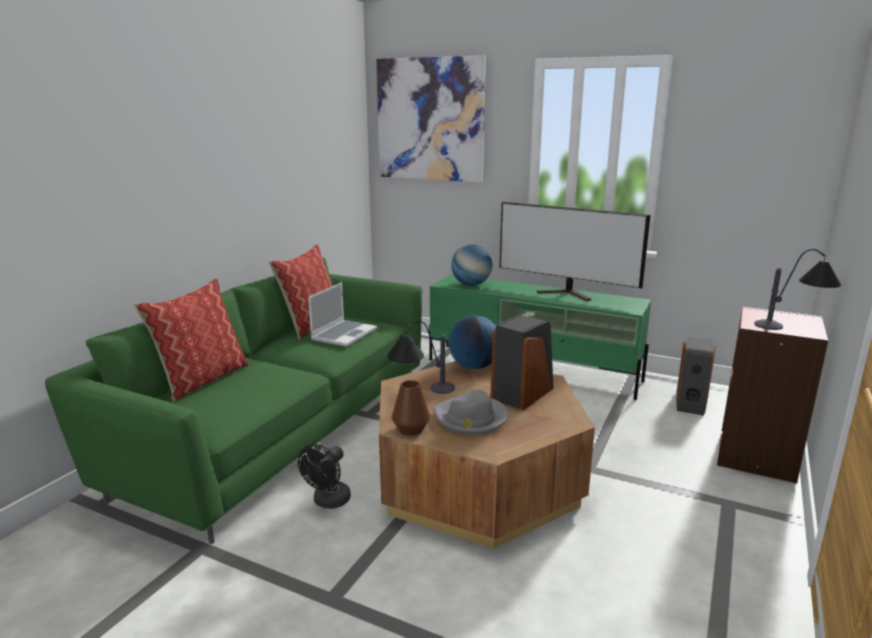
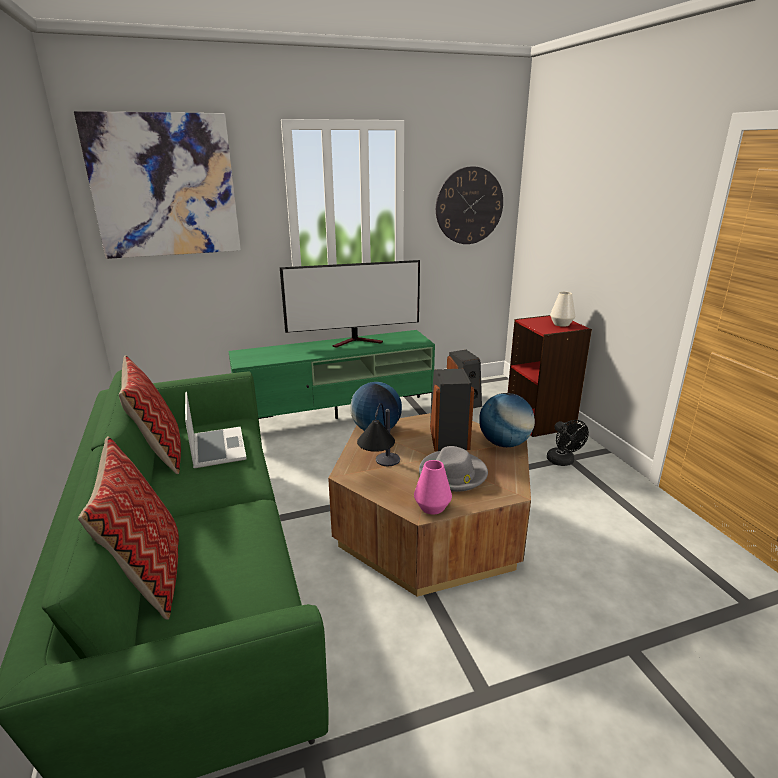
camera: 45 degrees left, 5 degrees up
black fan [298,444,351,509] -> black fan moved to [547,420,589,466]
brown vase [392,380,430,436] -> pink vase [414,460,452,515]
globe [451,244,492,286] -> globe moved to [479,393,535,447]
table lamp [754,249,841,330] -> white vase [550,292,575,327]
none -> wall clock [436,166,503,244]

